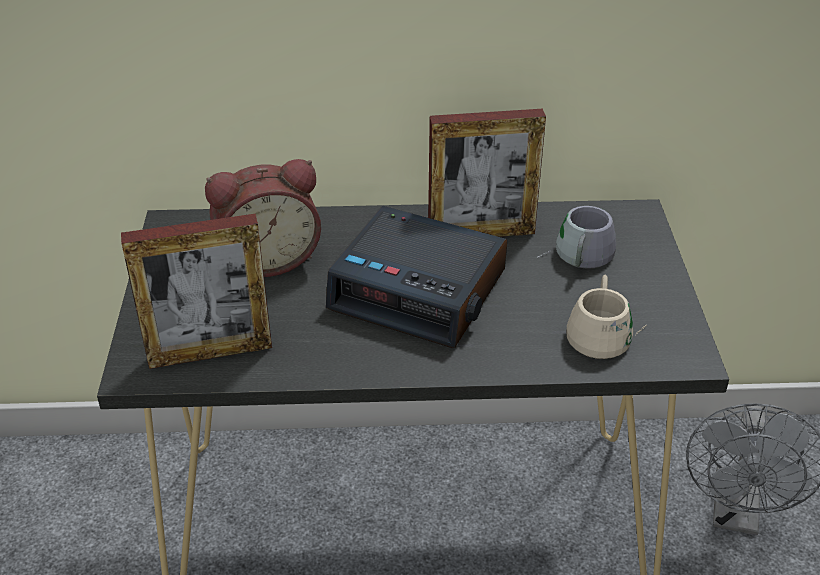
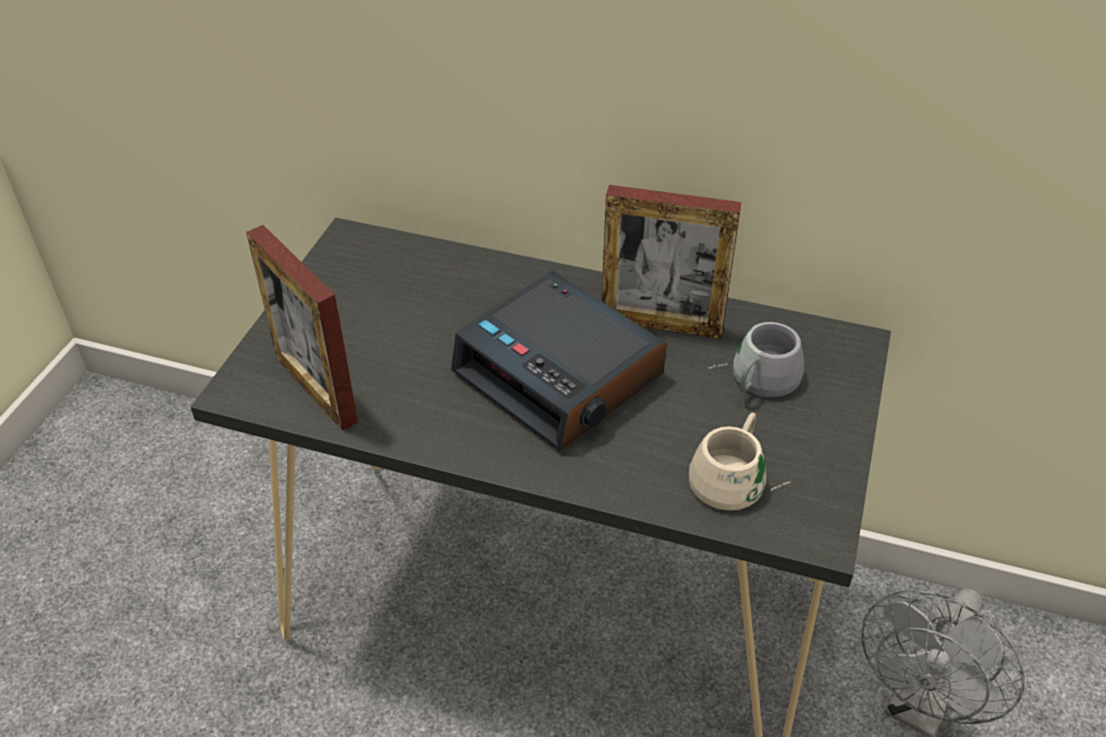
camera: 20 degrees right, 5 degrees up
picture frame [121,214,272,369] -> picture frame turned 45 degrees clockwise [246,225,358,431]
alarm clock [205,159,321,277] -> none

